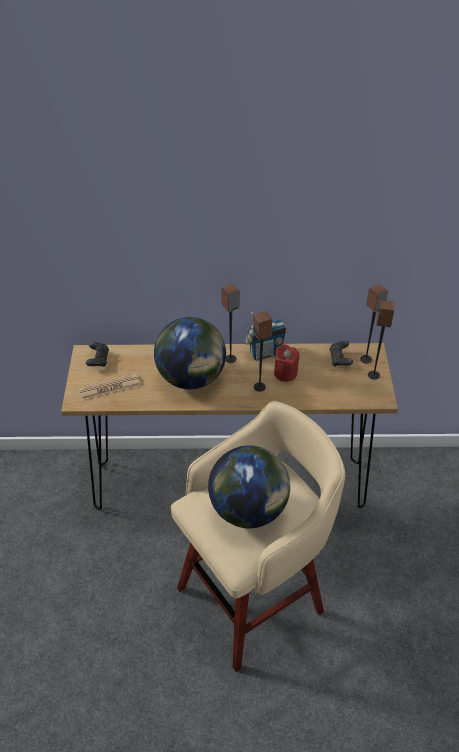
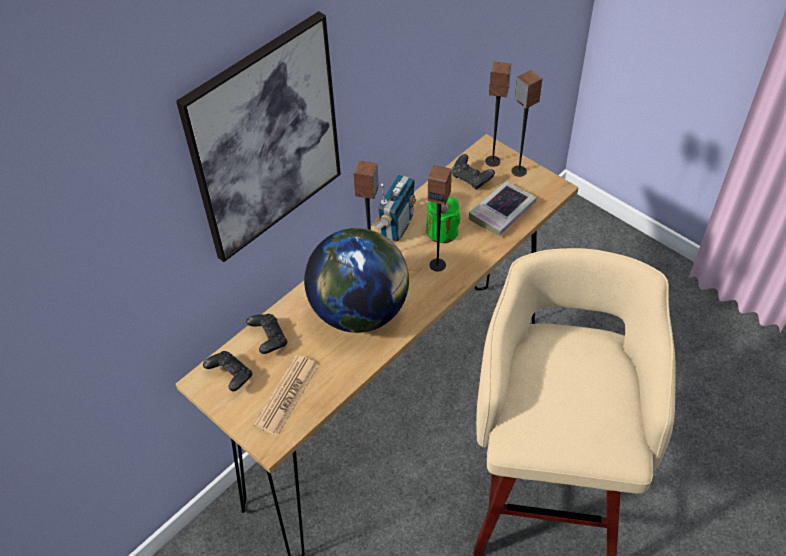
camera: 45 degrees left, 5 degrees up
globe [208,445,290,528] -> none
red candle [274,344,299,382] -> green candle [427,196,460,243]
none -> picture [176,11,341,262]
none -> black game controller [246,314,288,354]
none -> book [469,181,536,236]

